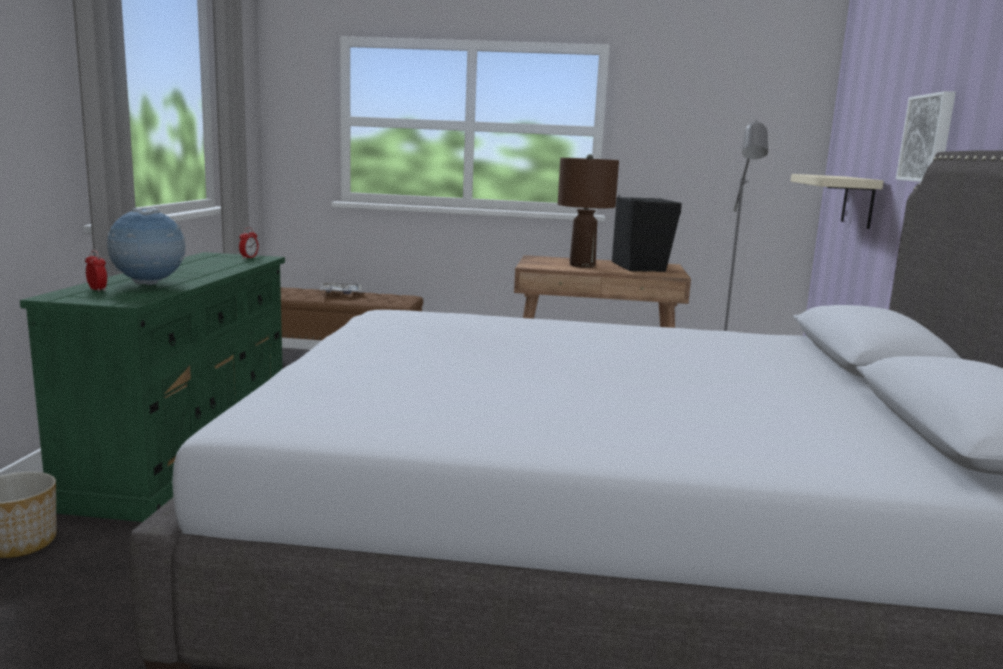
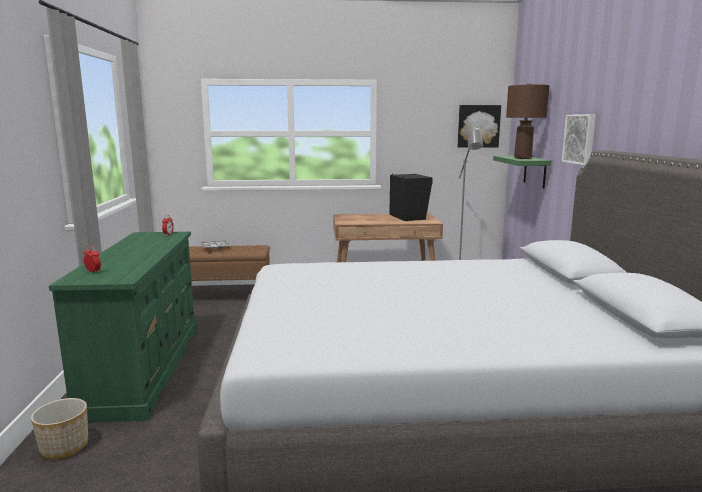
camera: 10 degrees left, 0 degrees up
globe [107,208,185,285] -> none
brown table lamp [558,154,619,268] -> brown table lamp moved to [506,83,549,159]
beige shelf [790,174,884,229] -> green shelf [493,156,552,188]
none -> picture [458,105,501,148]

